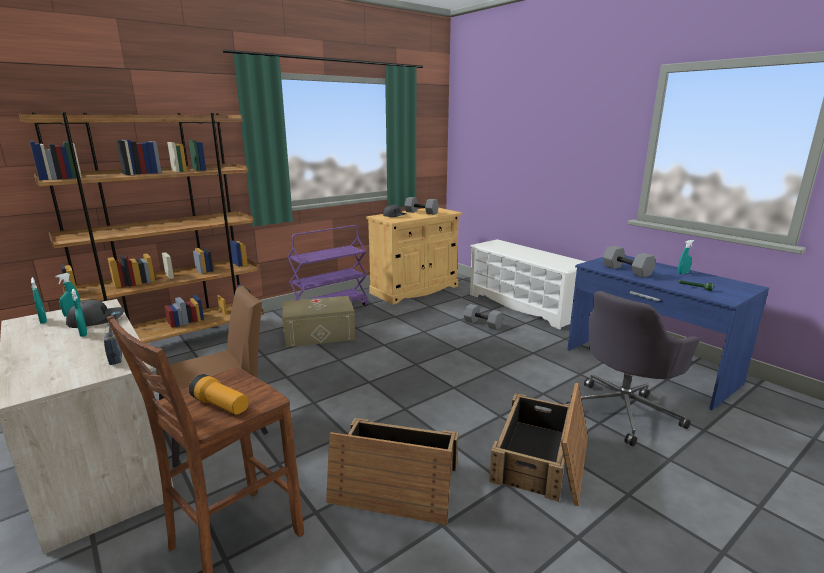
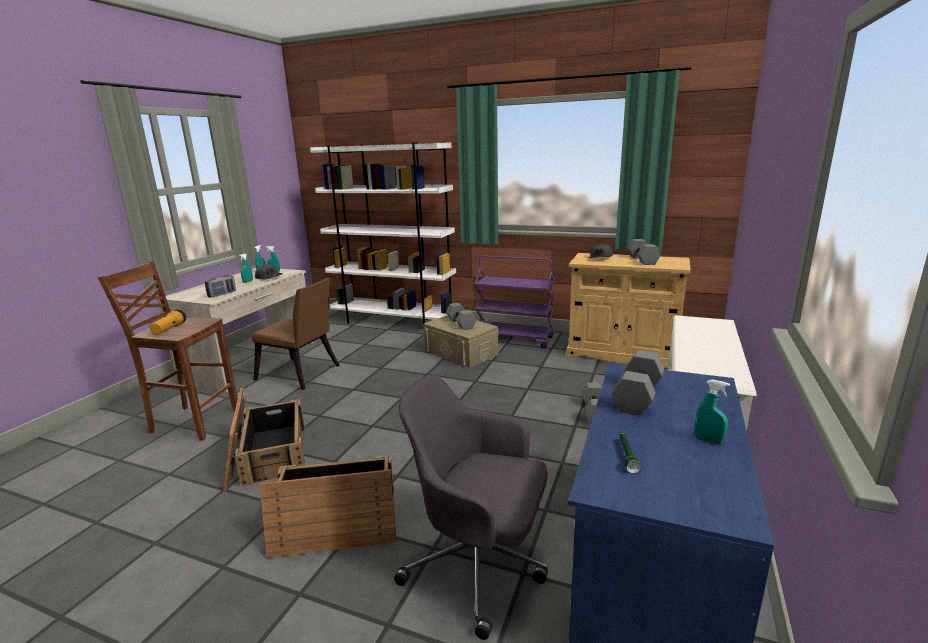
camera: 60 degrees right, 0 degrees up
brown bookcase [19,112,264,343] -> white bookcase [310,141,456,331]
none -> grey dumbbell [446,303,476,330]

